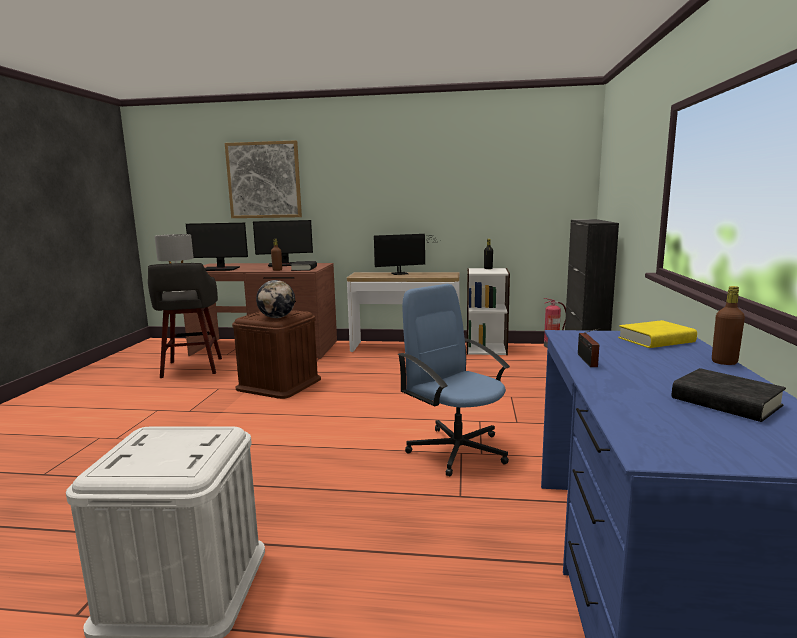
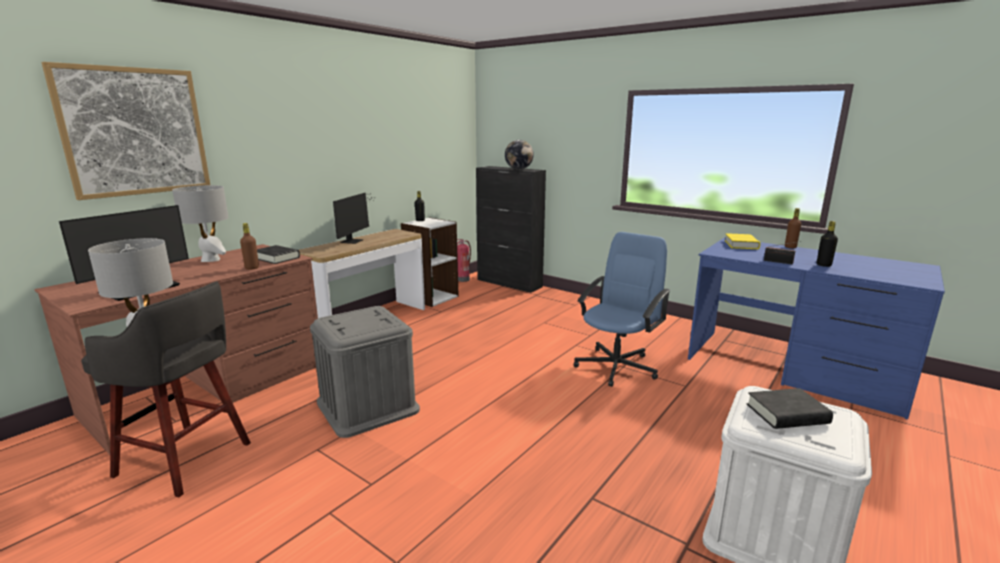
camera: 60 degrees left, 5 degrees up
brown storage box [232,310,321,399] -> grey storage box [310,306,420,438]
monitor [253,220,313,267] -> grey table lamp [172,185,229,262]
globe [256,280,295,318] -> globe moved to [505,140,534,170]
blue office chair [398,284,510,476] -> blue office chair turned 135 degrees clockwise [574,232,670,387]
black book [672,368,786,422] -> black book moved to [747,388,833,429]
none -> black bottle [817,221,838,267]

